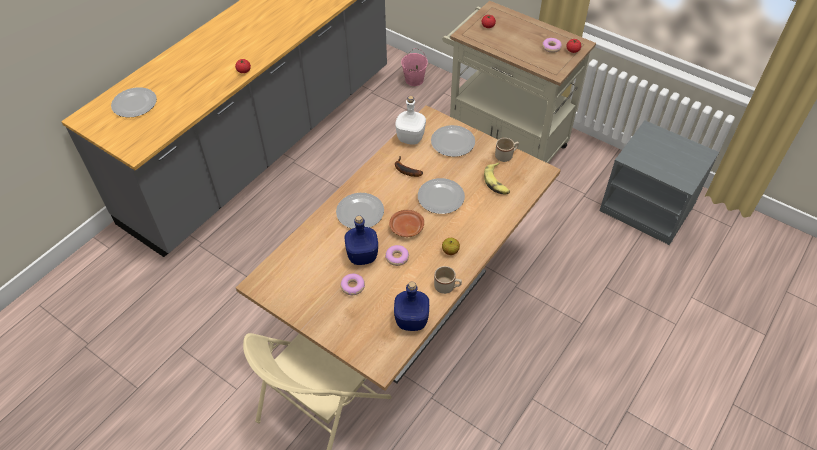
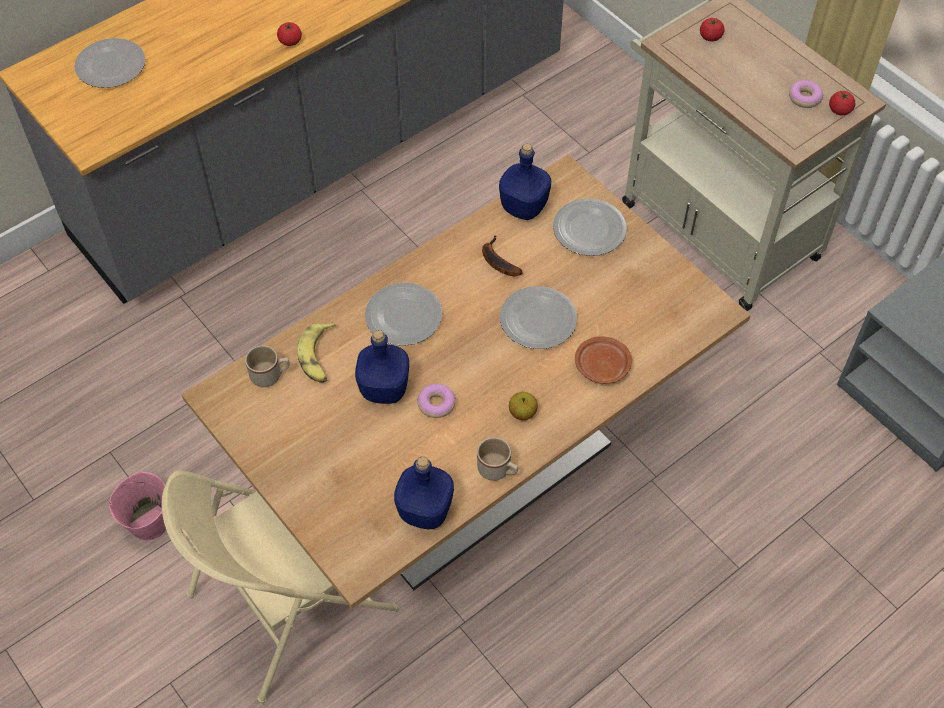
camera: 15 degrees right, 5 degrees up
donut [340,274,365,295] -> none
brown plate [389,210,424,237] -> brown plate moved to [575,336,632,384]
white bottle [395,96,426,145] -> blue bottle [499,144,551,220]
pink bucket [401,48,428,86] -> pink bucket moved to [109,472,166,540]
banana [484,162,510,195] -> banana moved to [297,322,336,383]
beige mug [495,138,519,162] -> beige mug moved to [245,345,290,387]

